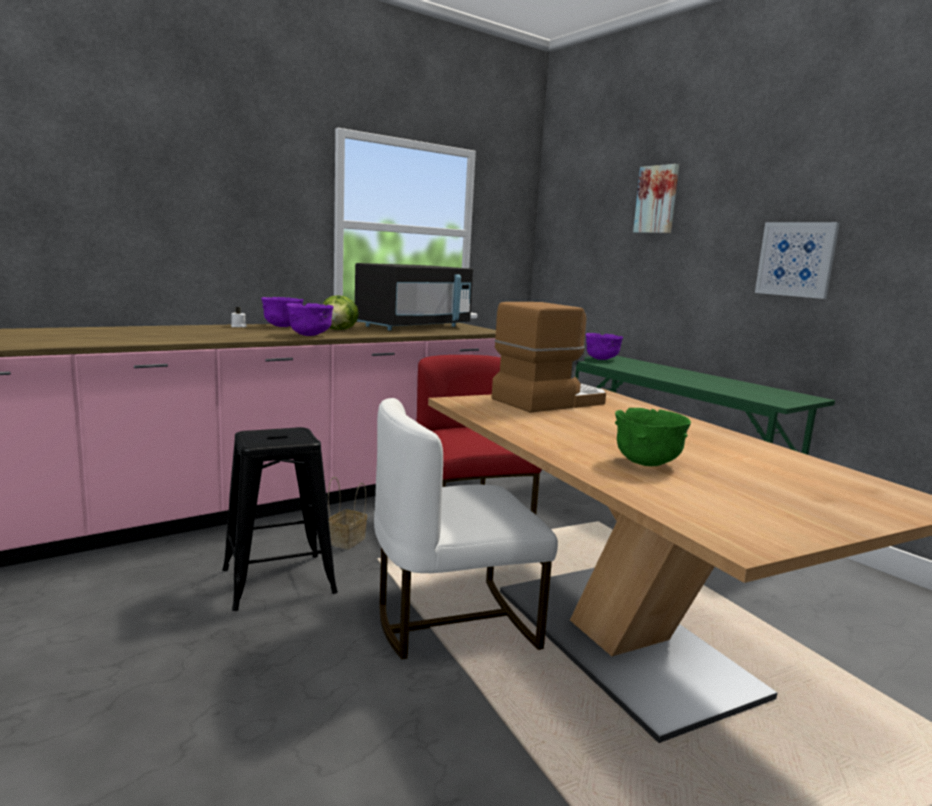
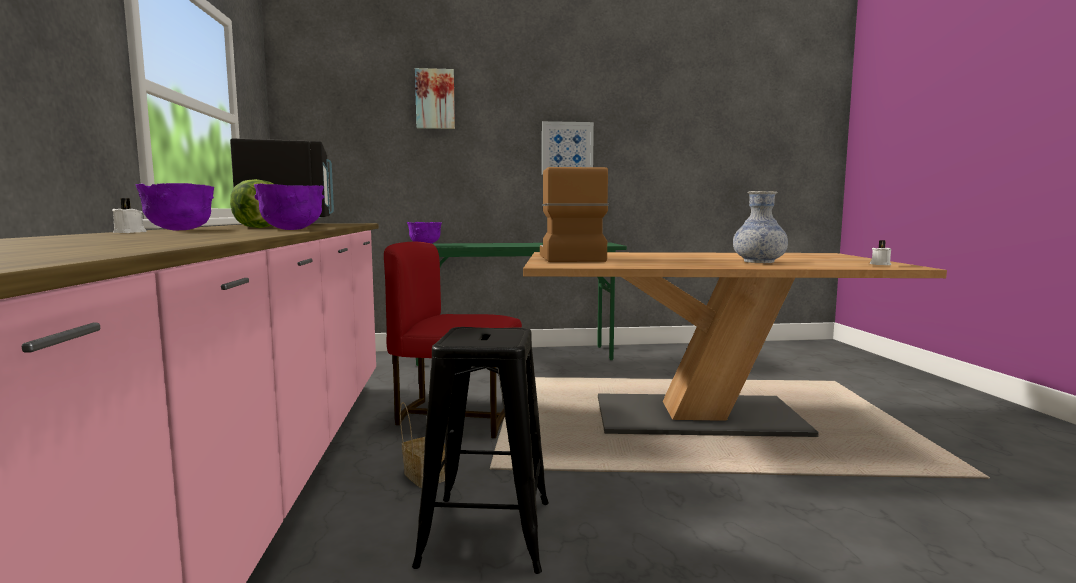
camera: 60 degrees left, 5 degrees down
white chair [374,398,558,659] -> none
green bowl [615,408,691,466] -> vase [733,191,788,263]
none -> white candle [870,240,891,265]

